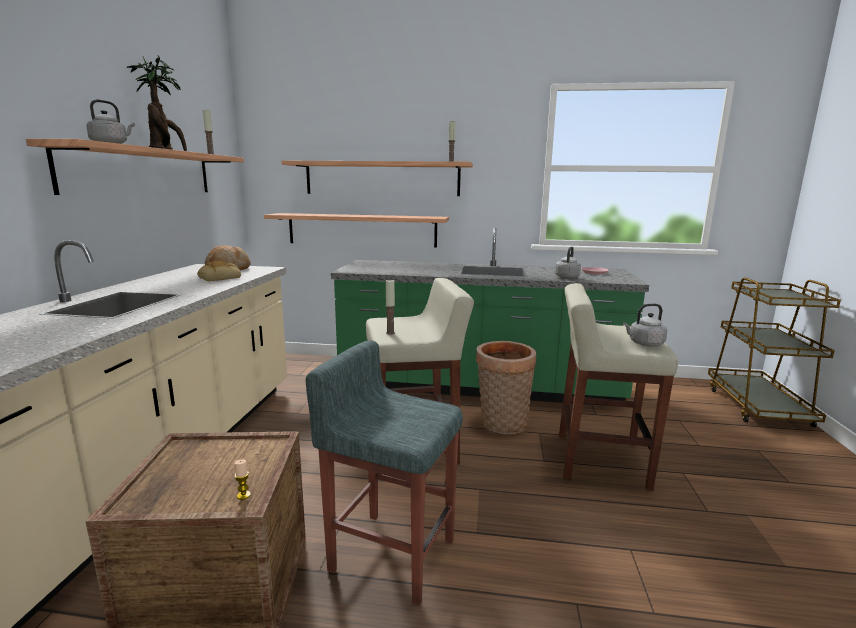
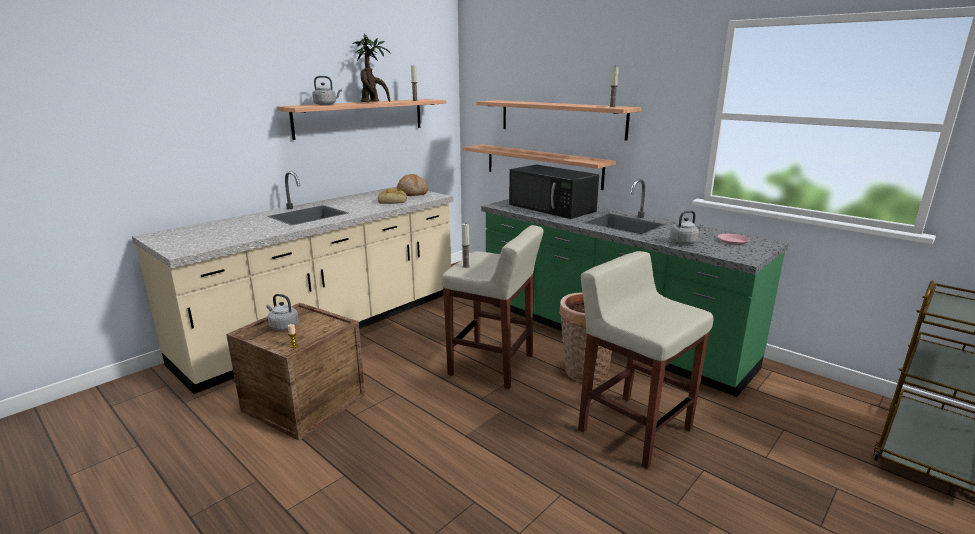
camera: 35 degrees right, 5 degrees up
grey stool [306,340,463,606] -> none
grey kettle [623,303,667,347] -> grey kettle moved to [266,294,299,331]
none -> black microwave [509,164,599,219]

